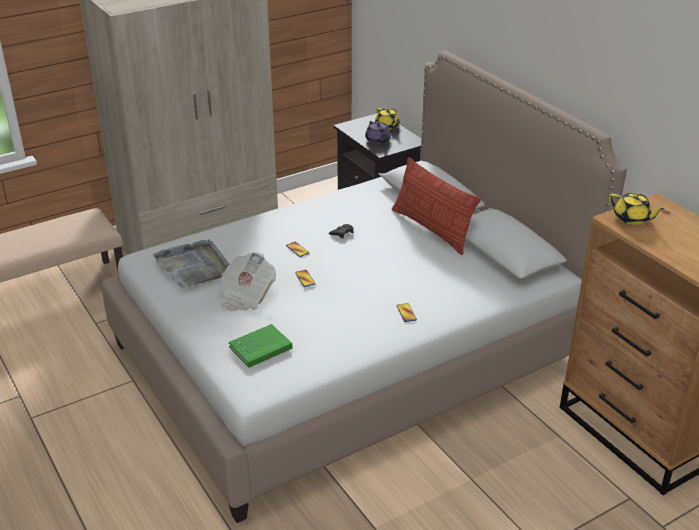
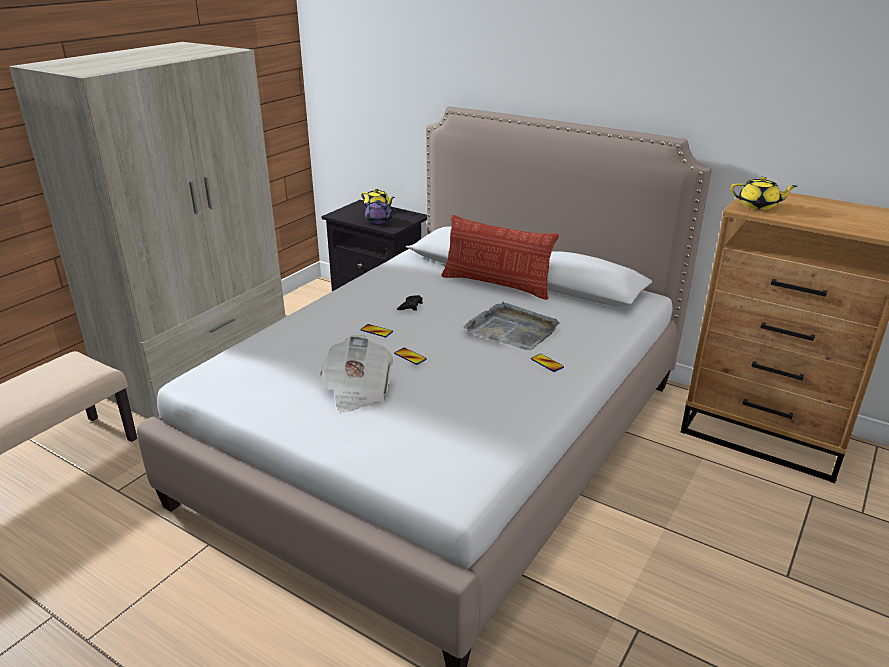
camera: 25 degrees left, 5 degrees down
grey tray [153,239,230,288] -> grey tray moved to [463,302,560,351]
green book [229,324,292,368] -> none

